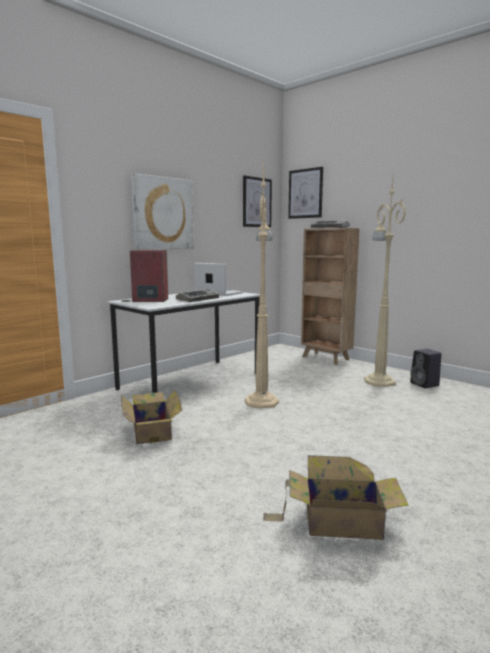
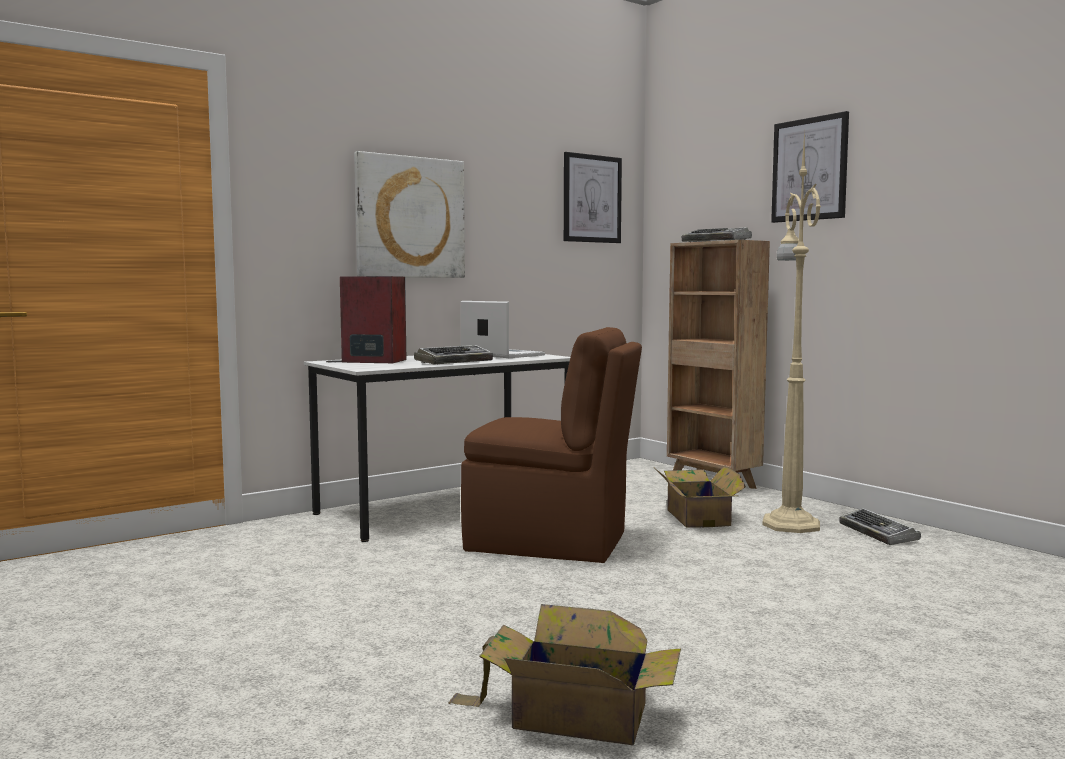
camera: 10 degrees right, 5 degrees down
cardboard box [121,390,182,444] -> cardboard box moved to [656,466,746,528]
beige floor lamp [245,162,279,409] -> brown chair [461,327,642,563]
picture [288,167,323,219] -> picture moved to [771,111,849,223]
black speaker [410,349,442,388] -> keyboard [839,508,921,545]

